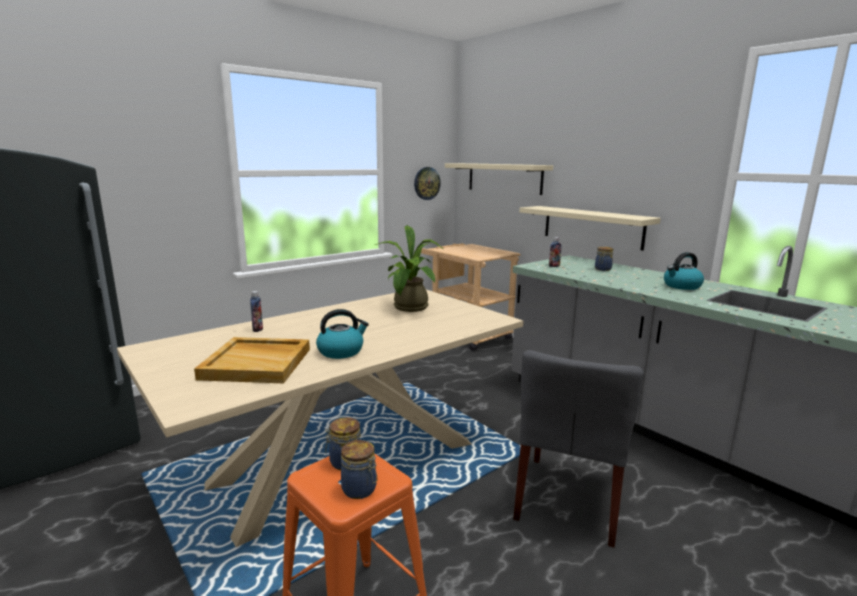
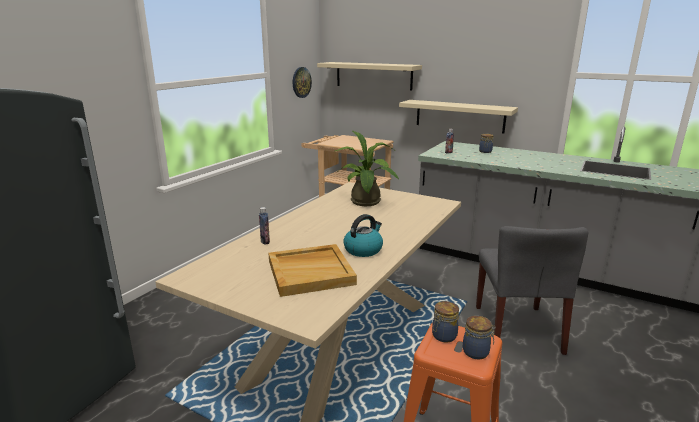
camera: 20 degrees left, 5 degrees up
kettle [664,252,704,290] -> none

